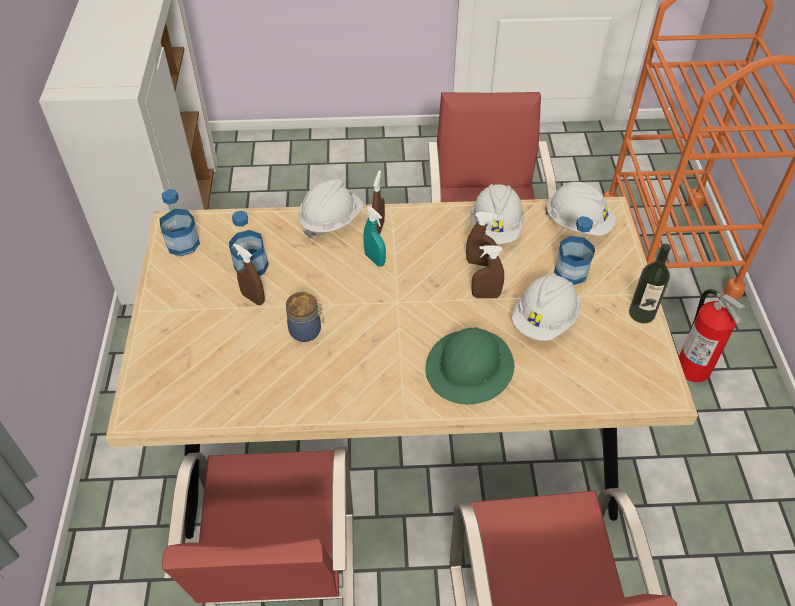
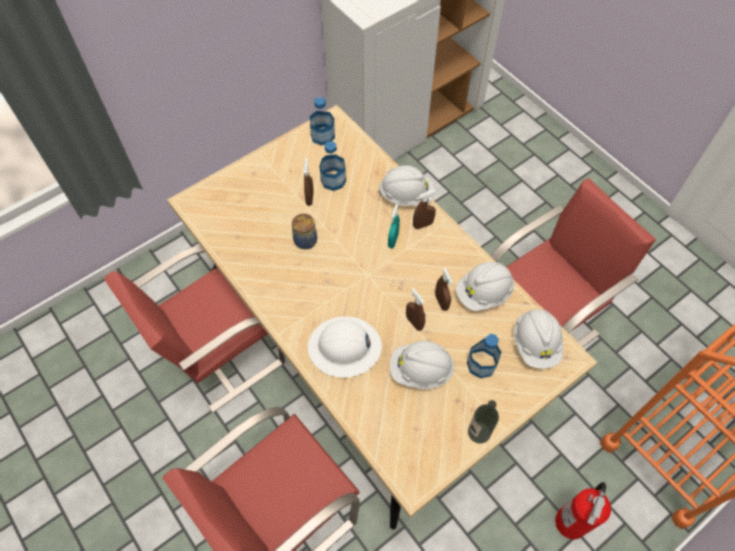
camera: 55 degrees right, 10 degrees up
green hard hat [425,327,514,404] -> white hard hat [308,316,382,378]

